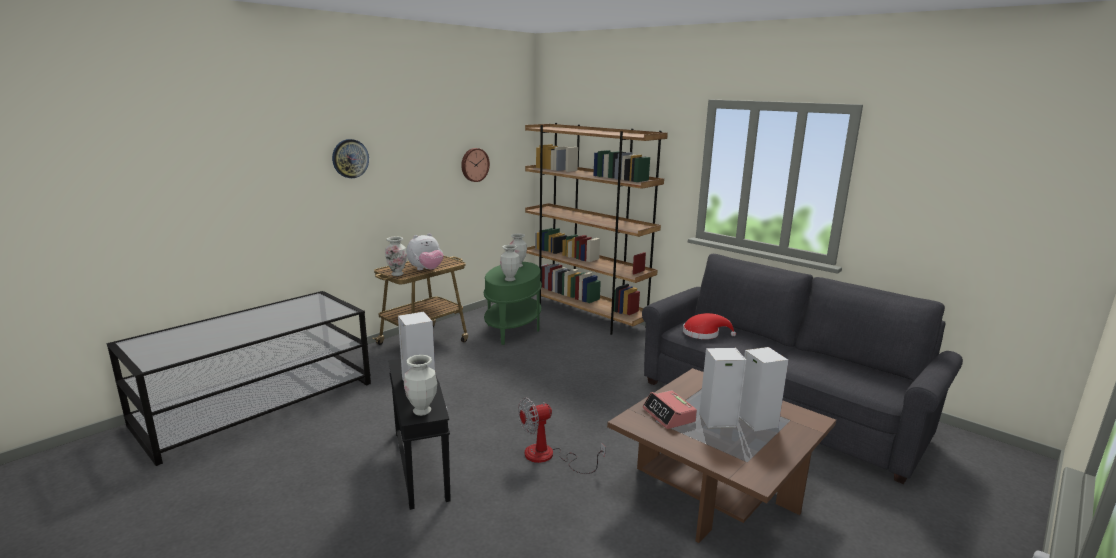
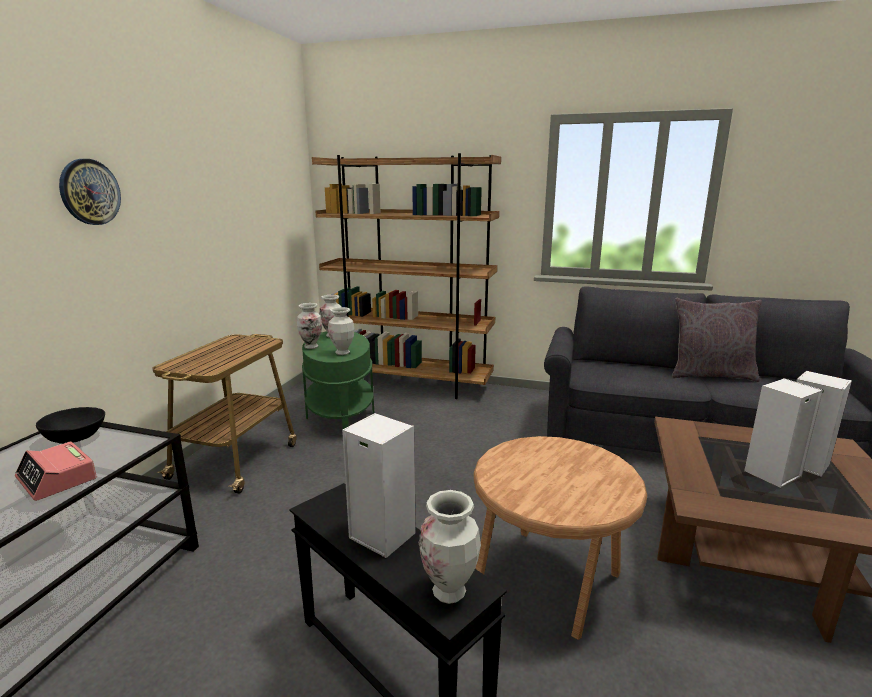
camera: 25 degrees left, 0 degrees up
vase [385,236,407,276] -> vase moved to [297,303,322,349]
plush toy [406,233,443,270] -> none
wall clock [461,148,490,182] -> none
fan [518,397,605,474] -> brown side table [474,436,647,640]
alarm clock [642,390,697,429] -> alarm clock moved to [15,441,97,501]
red hat [683,313,736,339] -> none
none -> black bowl [36,407,105,444]
none -> grey pillow [672,298,762,382]

